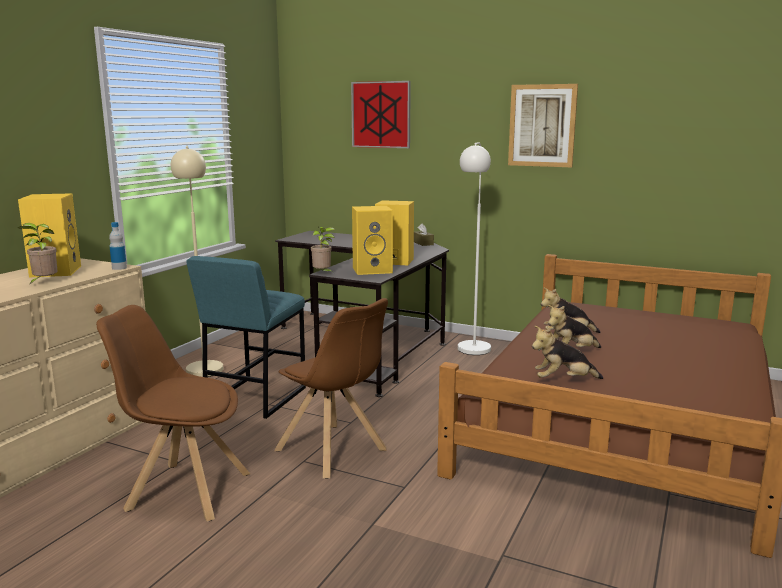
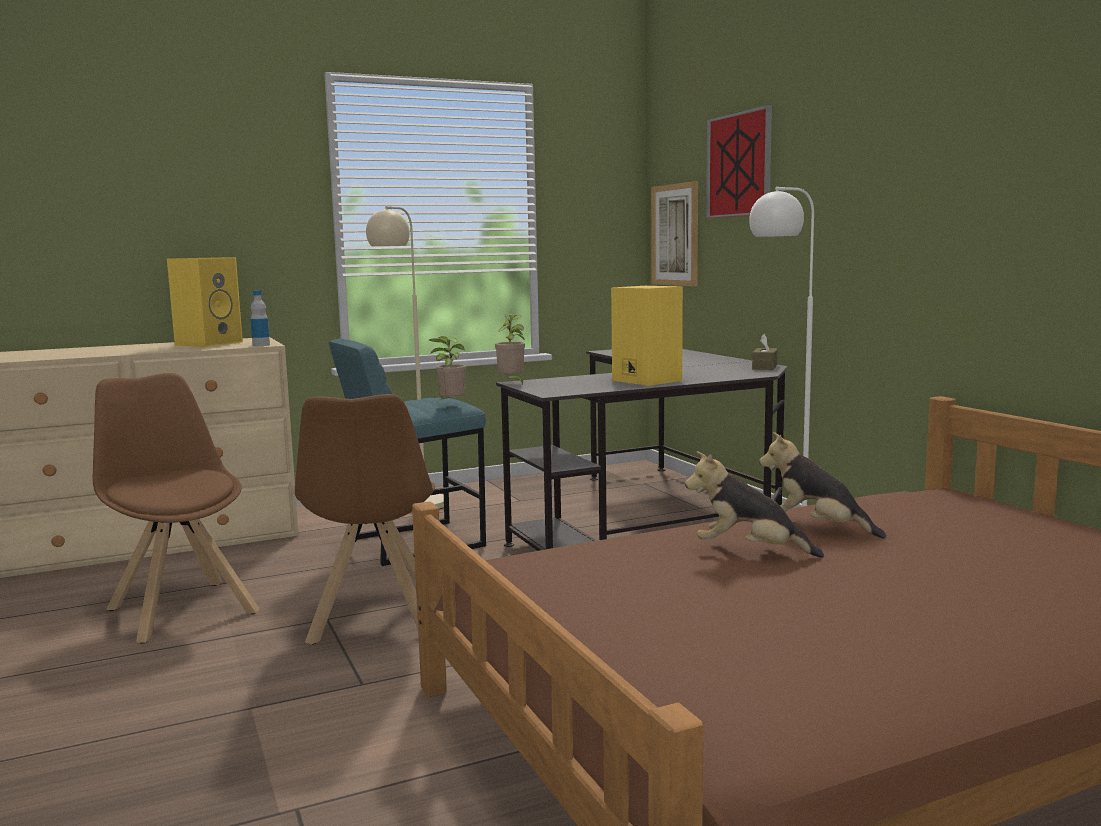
camera: 40 degrees right, 5 degrees down
potted plant [18,223,57,286] -> potted plant moved to [428,336,466,405]
yellow speaker [352,206,393,275] -> none
picture [508,84,578,167] -> picture moved to [651,181,698,286]
plush toy [532,326,603,379] -> none

